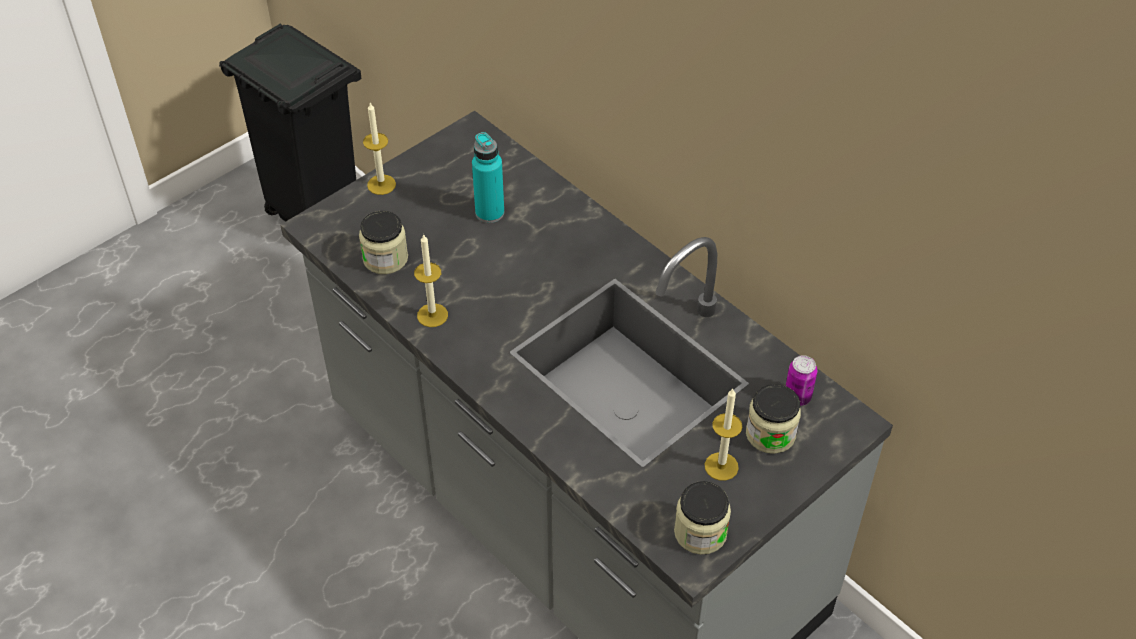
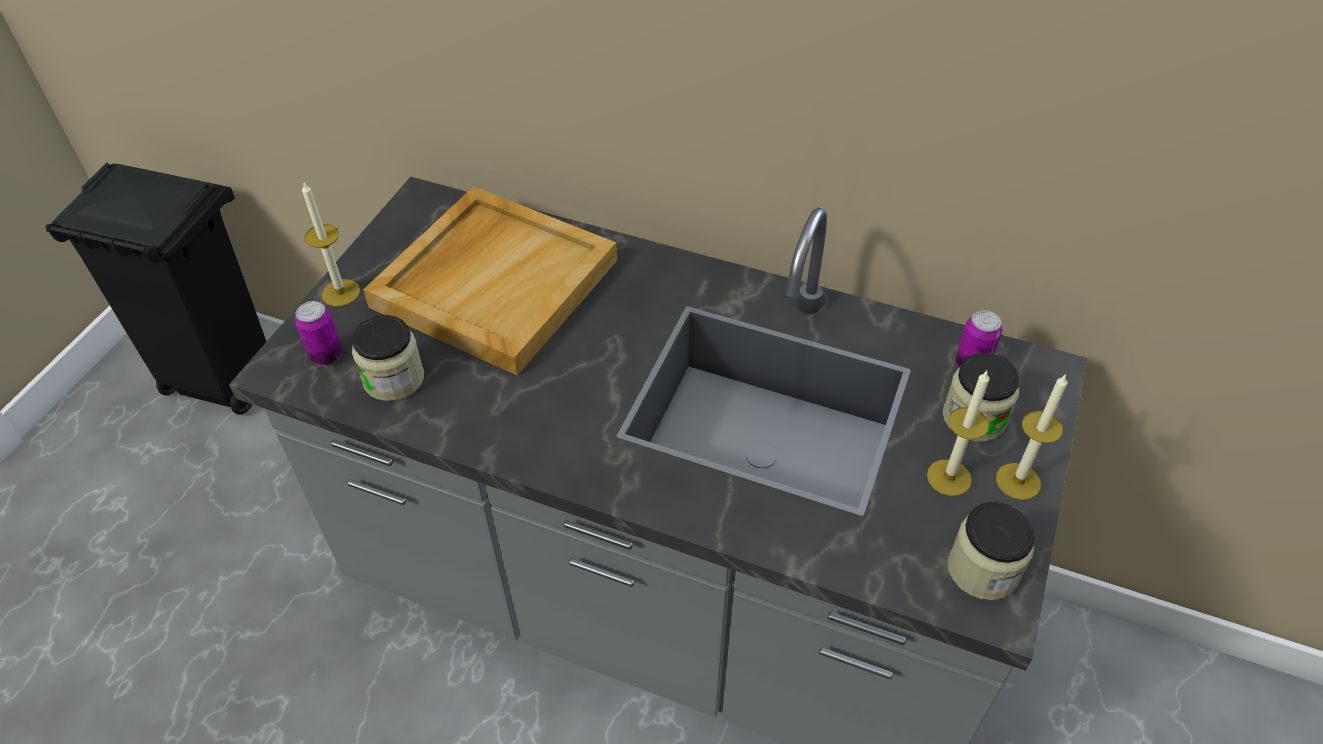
camera: 25 degrees left, 0 degrees up
candle [414,234,448,327] -> candle moved to [996,373,1067,500]
turquoise bottle [472,132,504,223] -> beige tray [363,186,617,376]
none -> can [295,301,343,365]

